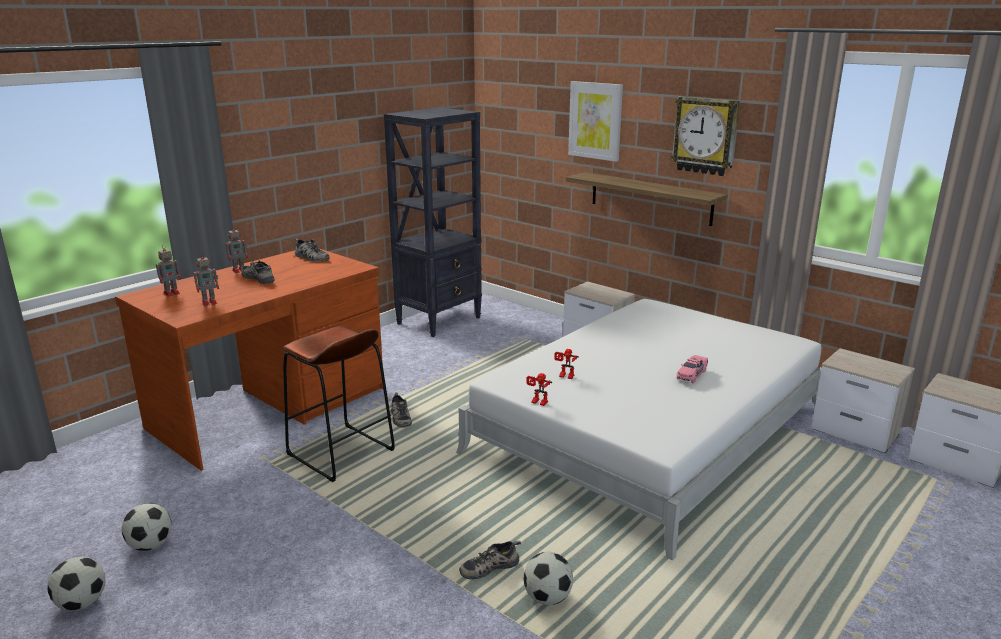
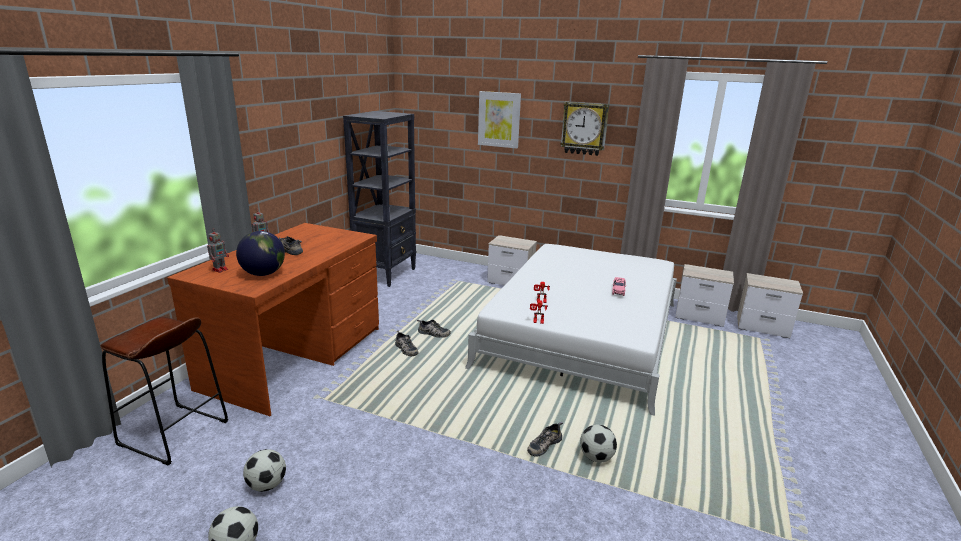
camera: 20 degrees left, 0 degrees up
toy robot [193,254,219,306] -> globe [236,231,285,276]
brown stool [283,326,395,482] -> brown stool moved to [100,317,228,465]
shoe [294,239,330,262] -> shoe moved to [417,320,451,338]
shelf [566,172,728,226] -> none

